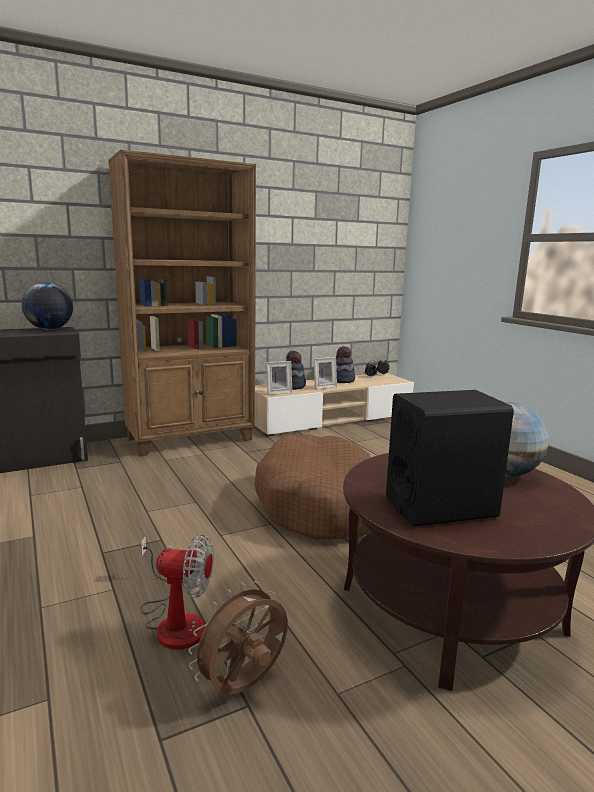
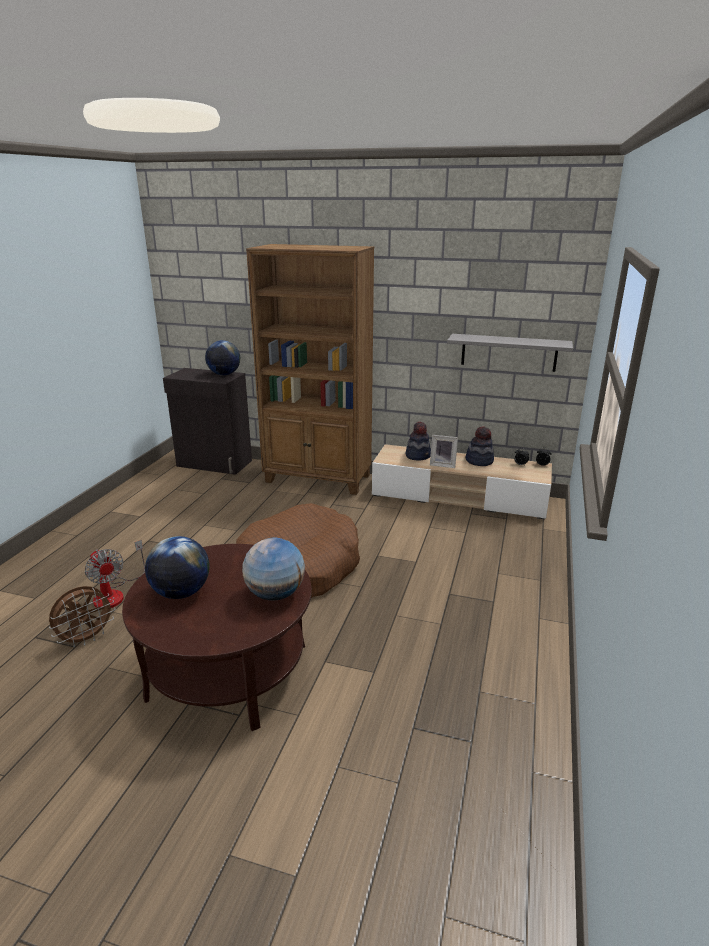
camera: 45 degrees right, 10 degrees up
brown fan [188,581,288,694] -> brown fan turned 135 degrees clockwise [49,586,116,647]
picture frame [266,361,292,395] -> none
black speaker [386,390,514,527] -> globe [145,536,209,599]
none -> grey shelf [447,334,573,372]

